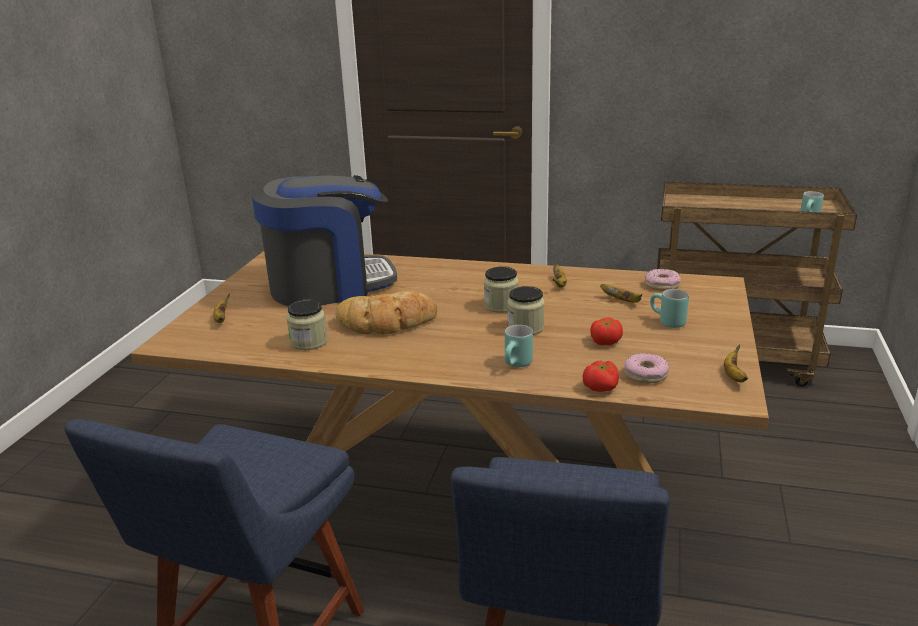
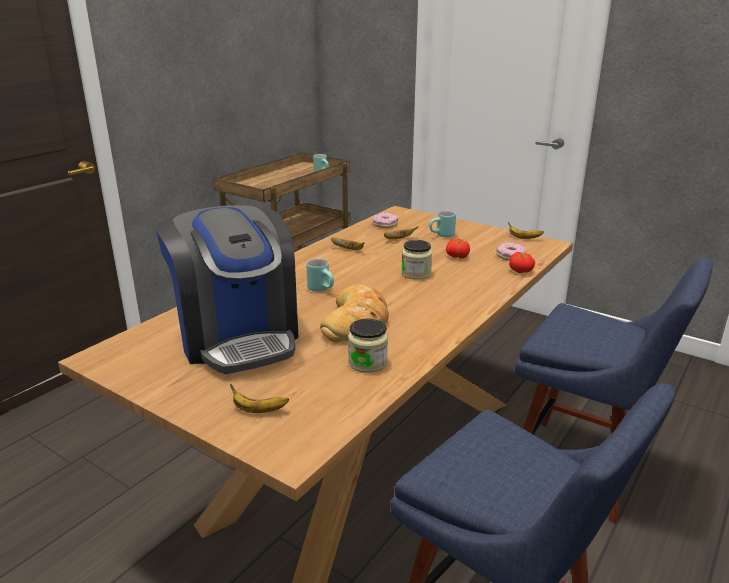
camera: 70 degrees left, 0 degrees up
coffee machine [252,175,397,307] -> coffee machine turned 150 degrees clockwise [156,205,299,374]
jar [484,266,519,313] -> none
turquoise mug [505,325,533,367] -> turquoise mug moved to [306,259,334,292]

